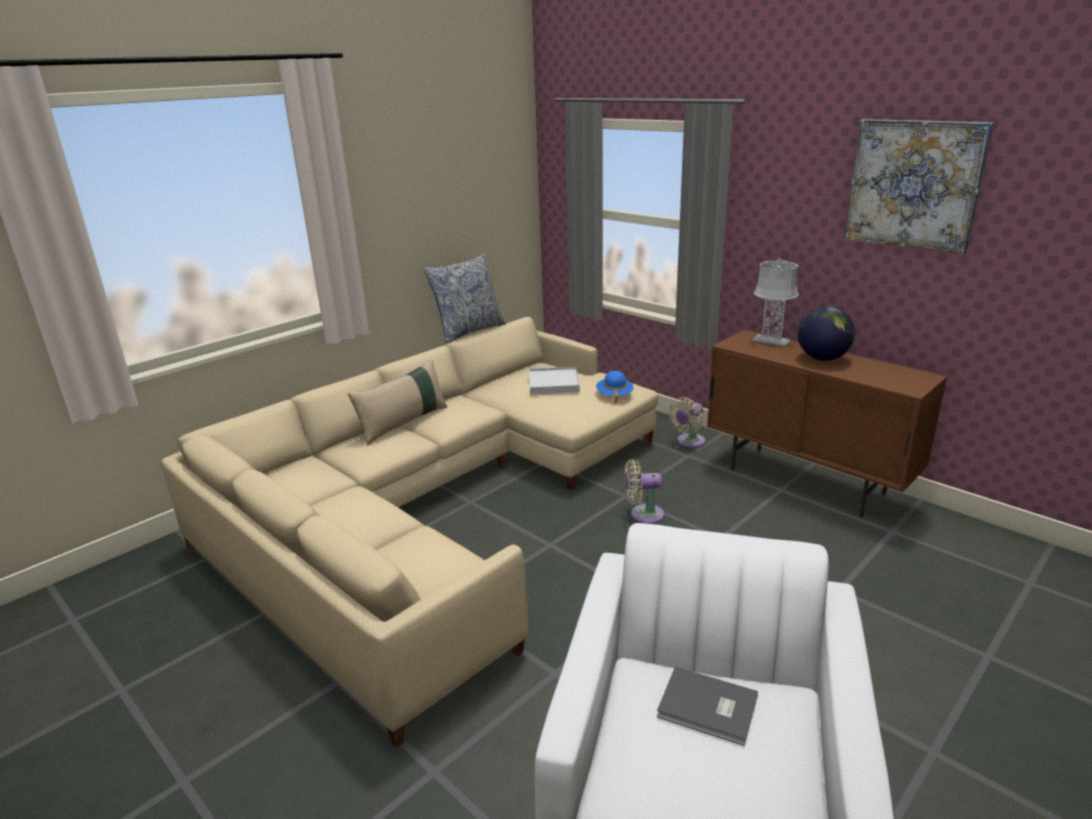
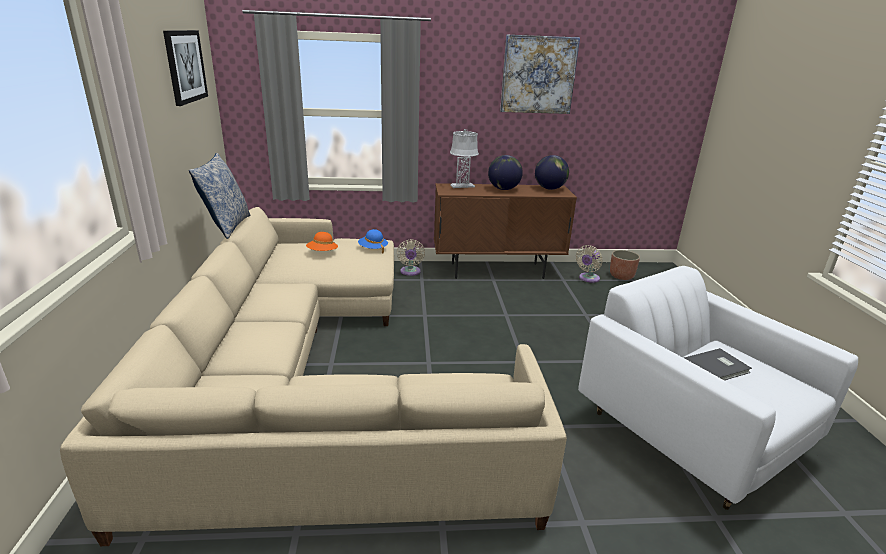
camera: 50 degrees left, 0 degrees up
beige pillow [347,358,448,445] -> none
white tray [529,367,580,394] -> orange hat [306,232,338,251]
beige fan [625,459,664,524] -> beige fan moved to [576,245,603,283]
none -> picture [163,30,208,106]
none -> globe [535,155,569,190]
none -> planter [610,250,640,280]

